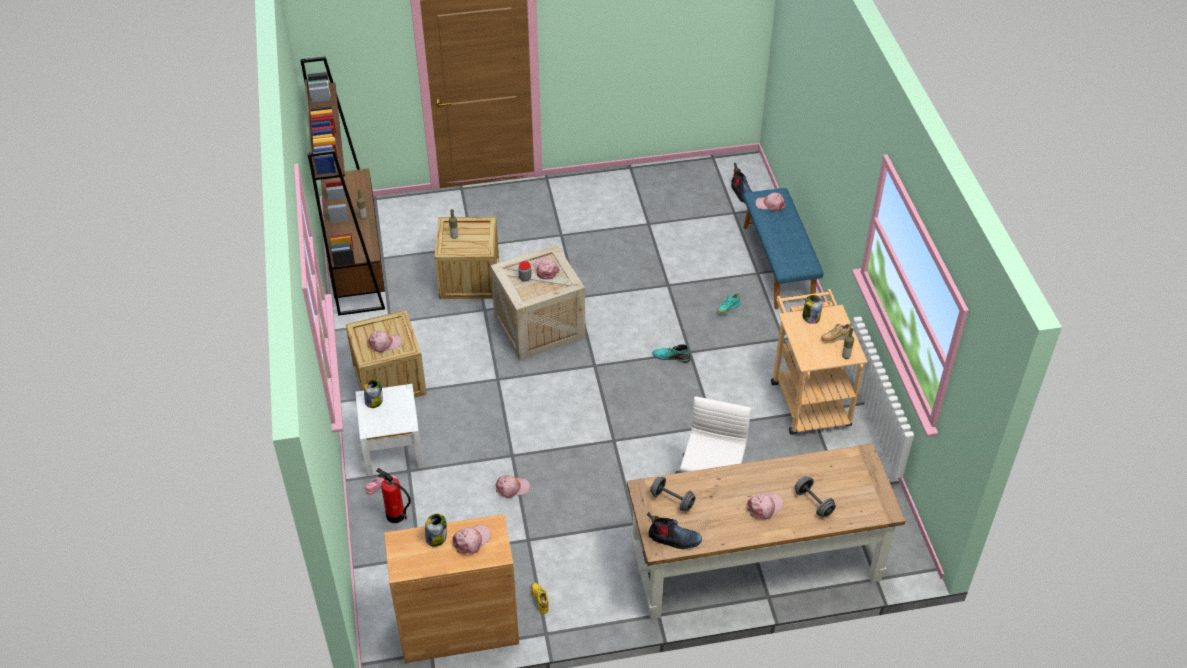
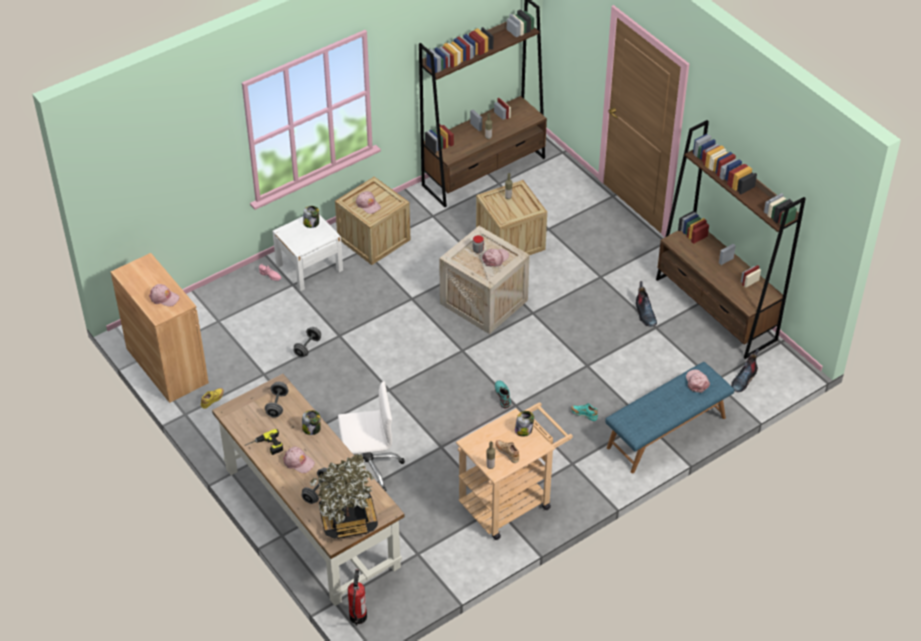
camera: 65 degrees right, 0 degrees up
fire extinguisher [376,468,411,523] -> fire extinguisher moved to [348,570,367,626]
jar [425,514,446,547] -> jar moved to [302,410,321,435]
pink cap [495,475,530,498] -> grey dumbbell [293,327,321,357]
boot [647,512,702,549] -> boot moved to [636,281,657,327]
none -> power drill [245,429,283,455]
none -> potted plant [309,453,378,539]
none -> brown bookcase [656,120,806,359]

